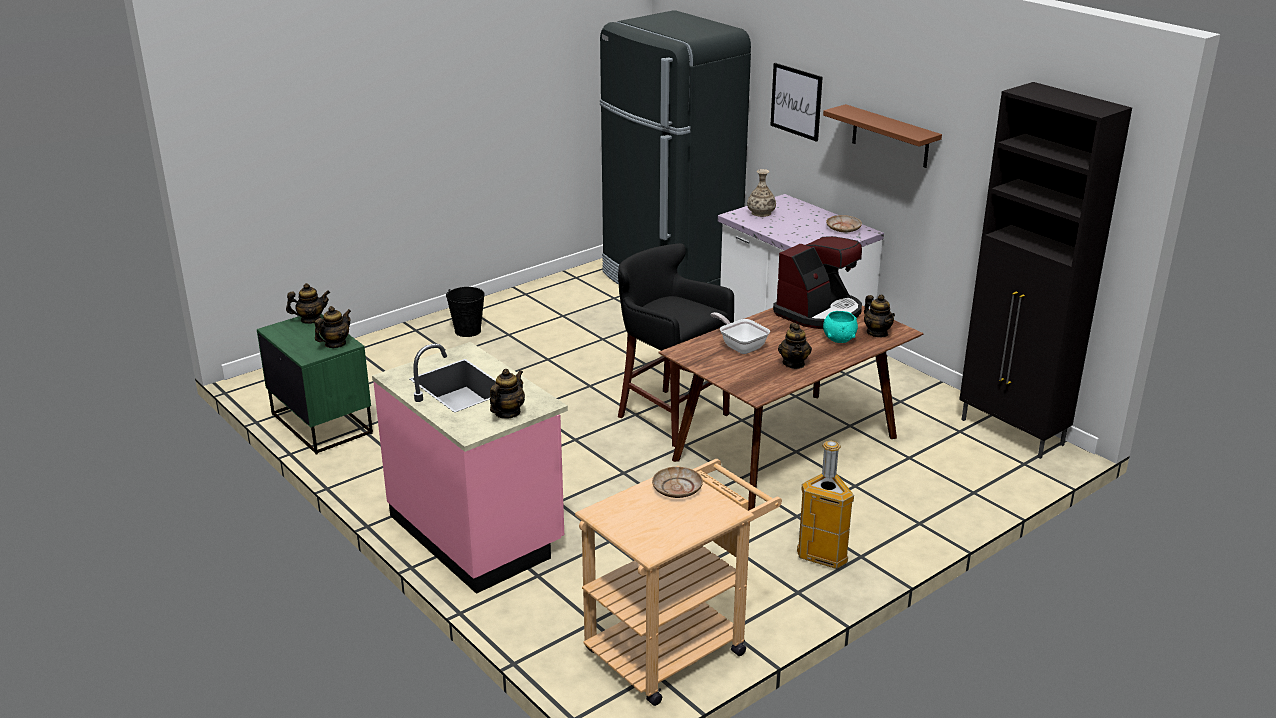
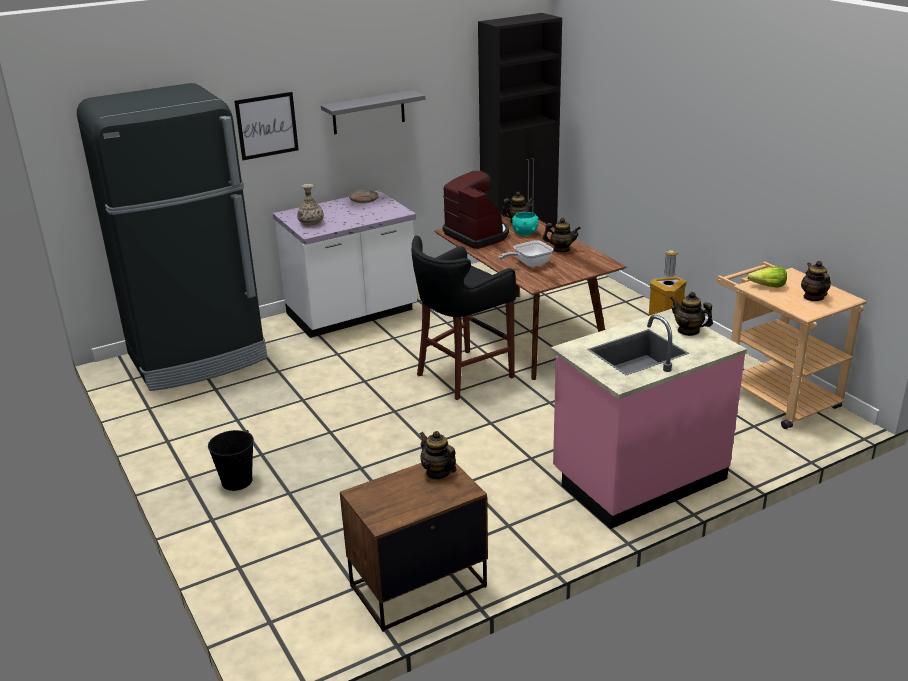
camera: 80 degrees left, 0 degrees up
green nightstand [257,314,373,455] -> brown nightstand [340,463,488,632]
teapot [286,283,330,324] -> teapot moved to [801,261,831,301]
beige plate [652,467,703,498] -> lettuce [747,267,787,288]
brown shelf [823,104,942,168] -> grey shelf [321,90,425,134]

